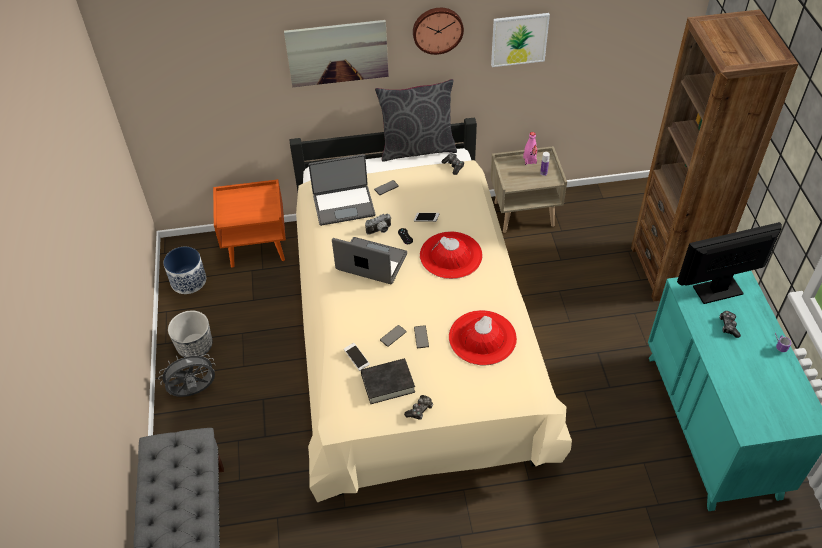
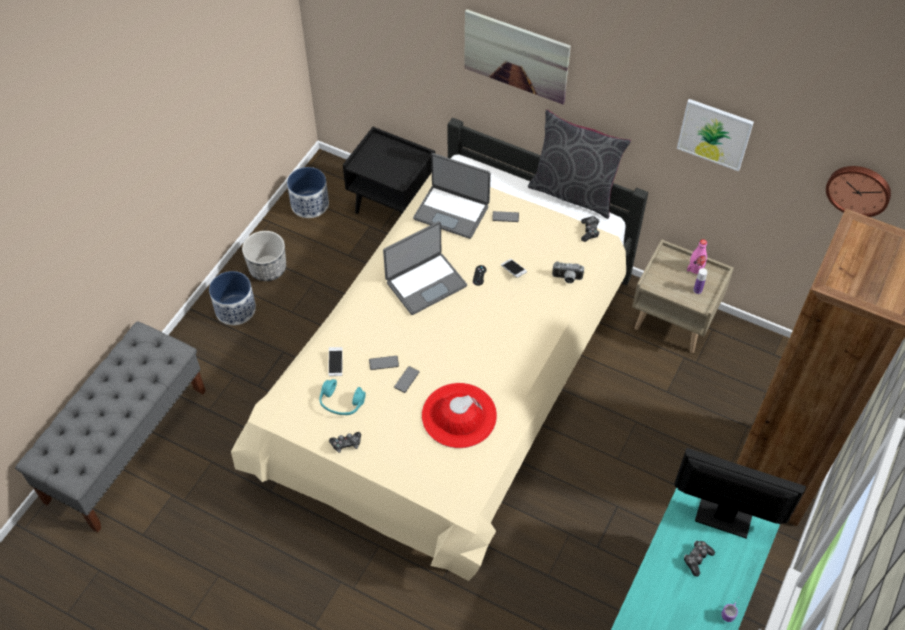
camera: 35 degrees right, 5 degrees up
grey fan [158,351,216,397] -> planter [209,271,256,325]
orange nightstand [213,179,286,268] -> black nightstand [343,127,435,216]
laptop [332,237,407,284] -> laptop turned 90 degrees clockwise [383,221,467,315]
black book [361,358,415,404] -> turquoise headphones [319,379,366,415]
camera [365,213,391,235] -> camera moved to [552,261,584,283]
wall clock [413,8,464,55] -> wall clock moved to [826,166,891,217]
red hat [420,232,483,279] -> none

